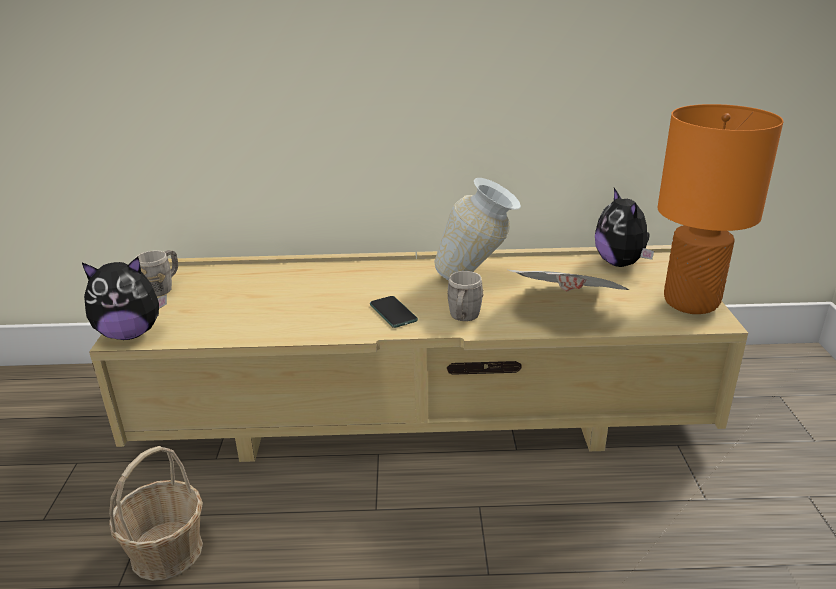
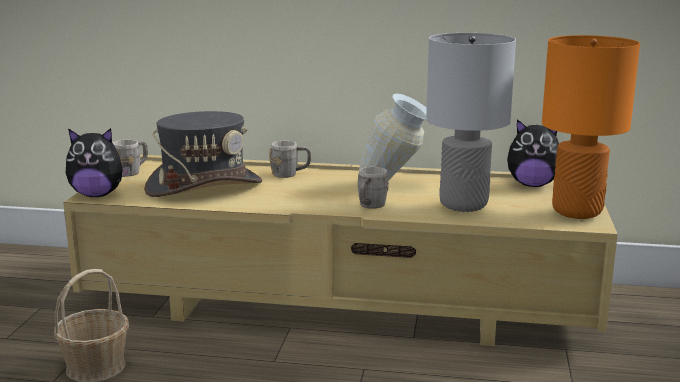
camera: 10 degrees right, 10 degrees down
phone [370,296,418,328] -> none
newspaper [508,270,629,292] -> grey table lamp [426,33,516,212]
plush toy [595,188,654,267] -> plush toy turned 75 degrees counterclockwise [507,119,559,187]
none -> grey hat [144,111,262,197]
none -> grey mug [269,141,311,178]

